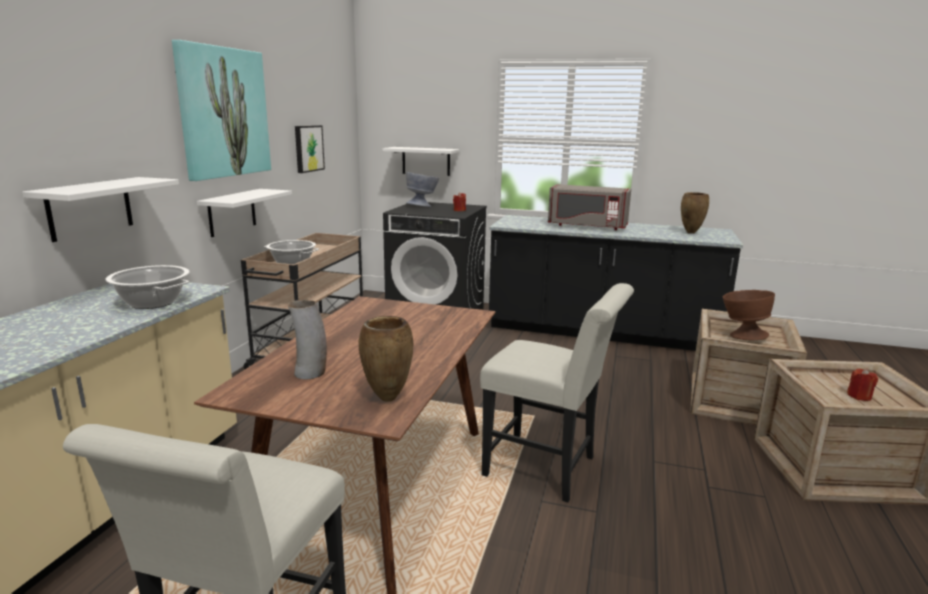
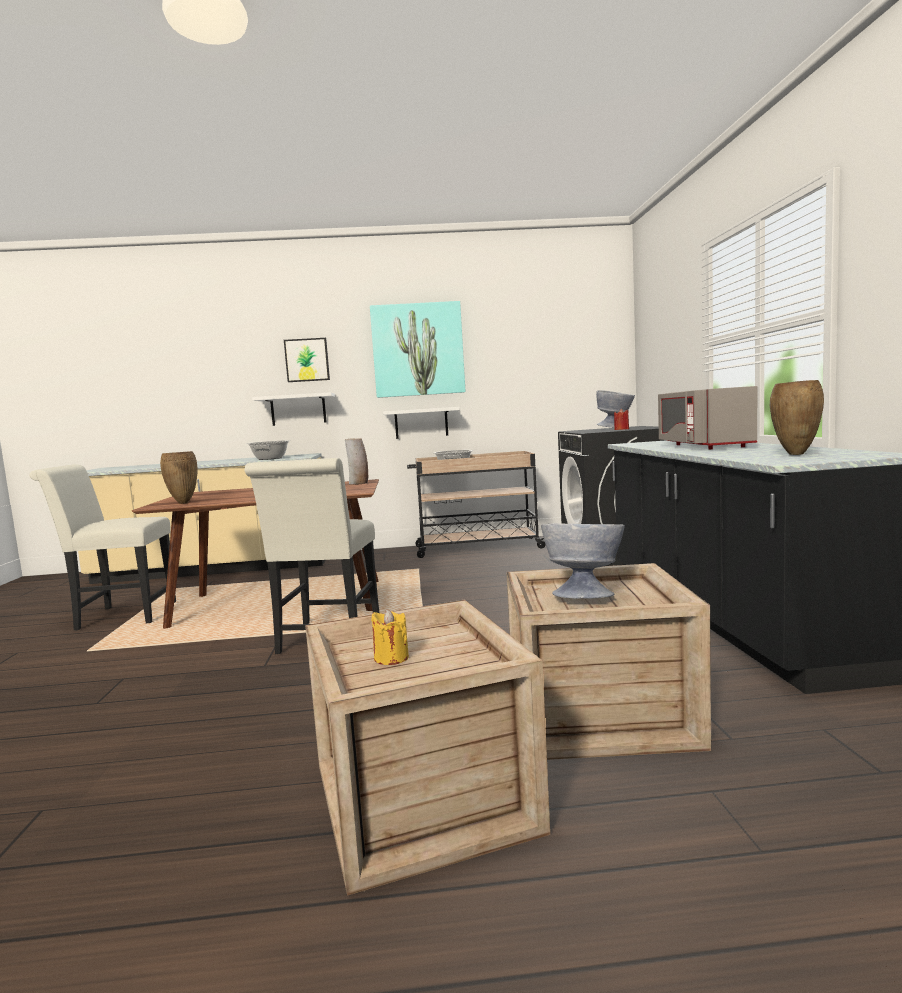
camera: 70 degrees right, 10 degrees down
vase [288,300,327,379] -> vase moved to [345,438,368,485]
picture [295,125,325,173] -> picture moved to [284,338,330,382]
white shelf [383,147,460,176] -> none
brown bowl [723,290,775,340] -> grey bowl [541,523,625,599]
red candle [847,369,878,401] -> yellow candle [371,609,409,665]

